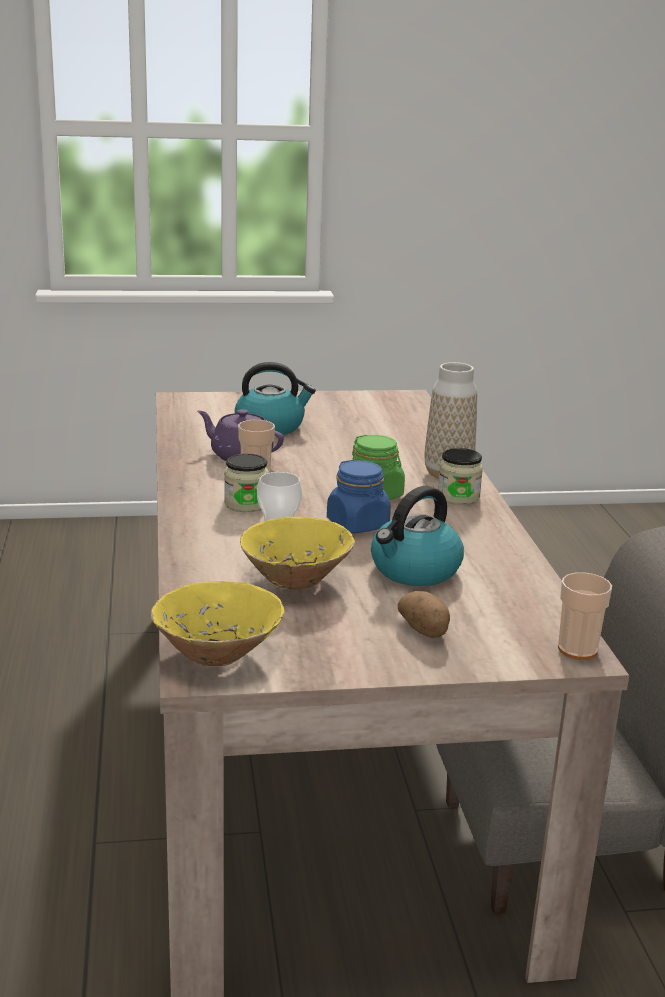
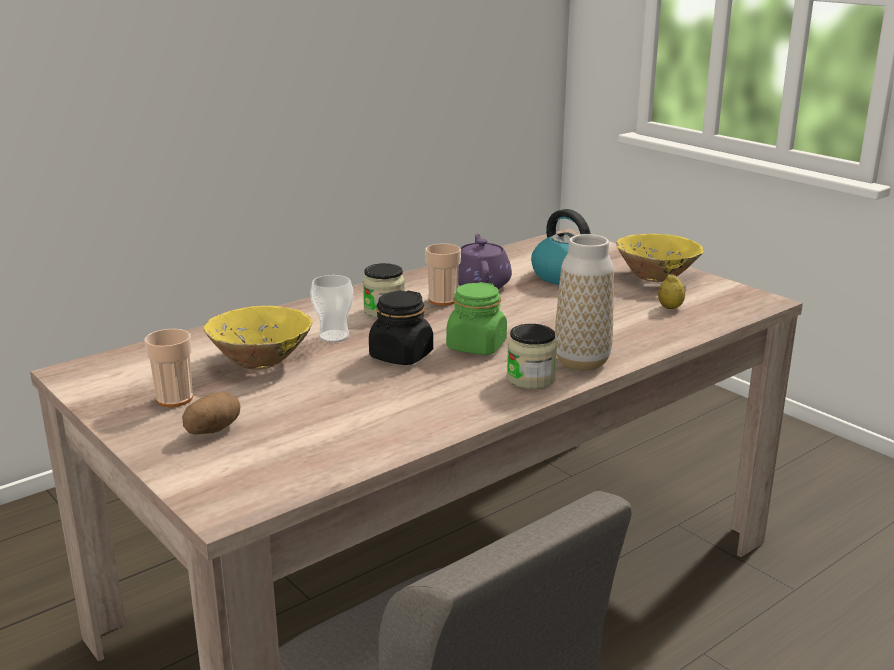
camera: 60 degrees right, 0 degrees up
yellow bowl [151,581,284,666] -> yellow bowl moved to [616,234,704,282]
blue jar [327,460,391,533] -> black jar [369,291,433,365]
kettle [371,486,464,586] -> none
cup [558,572,612,660] -> cup moved to [144,329,193,407]
none -> lemon [658,274,685,309]

